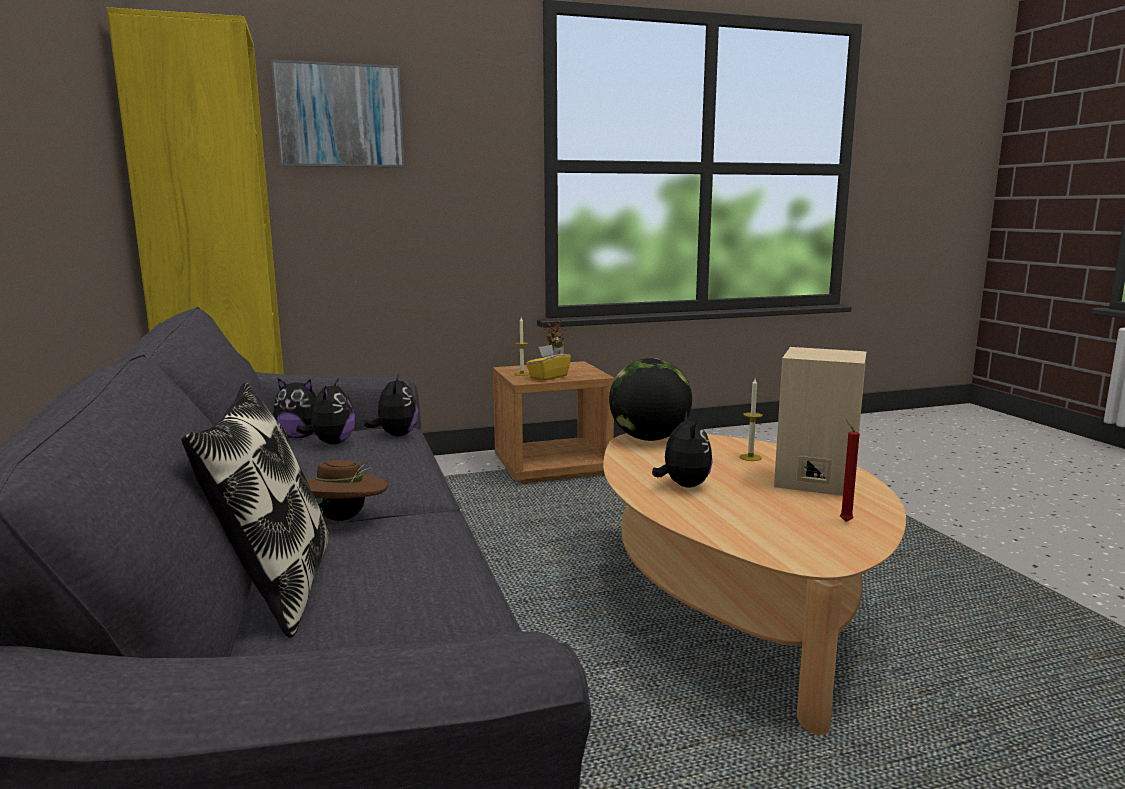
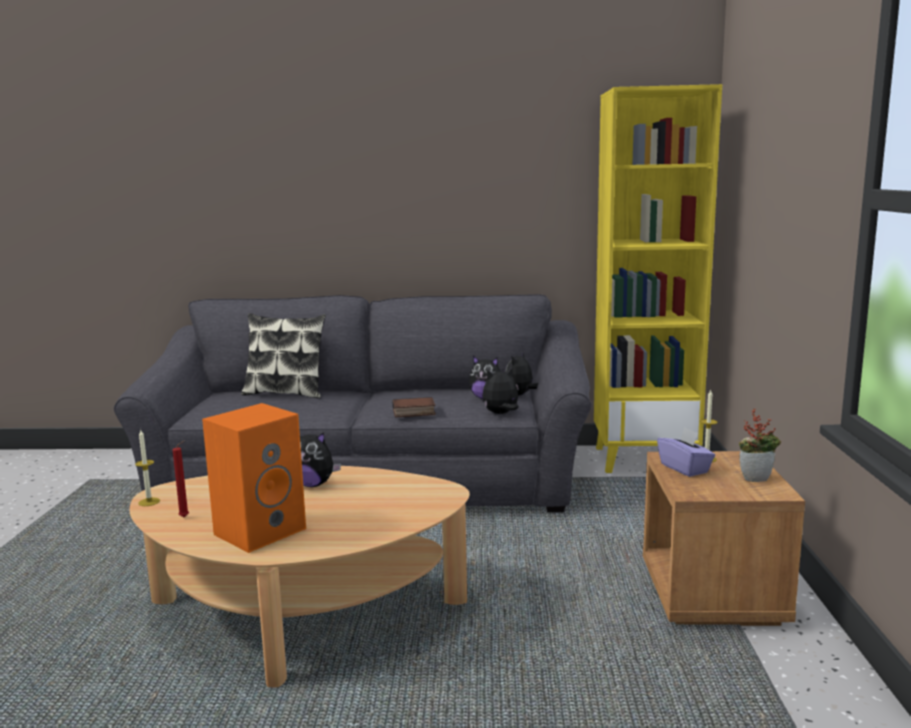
camera: 110 degrees right, 0 degrees up
picture [271,59,404,167] -> none
brown hat [307,460,388,521] -> none
plush toy [364,373,418,436] -> plush toy turned 150 degrees clockwise [482,368,519,414]
yellow tissue box [526,345,571,381] -> purple tissue box [657,427,715,477]
globe [609,358,692,441] -> none
candle [740,379,763,461] -> candle moved to [135,430,160,506]
beige speaker [774,347,867,496] -> orange speaker [202,403,306,553]
none -> book [393,397,436,417]

